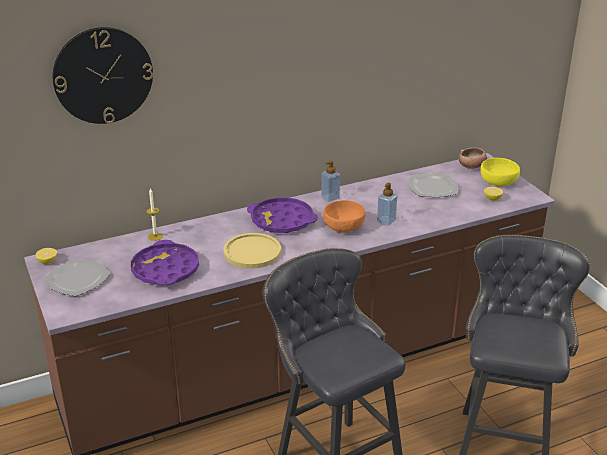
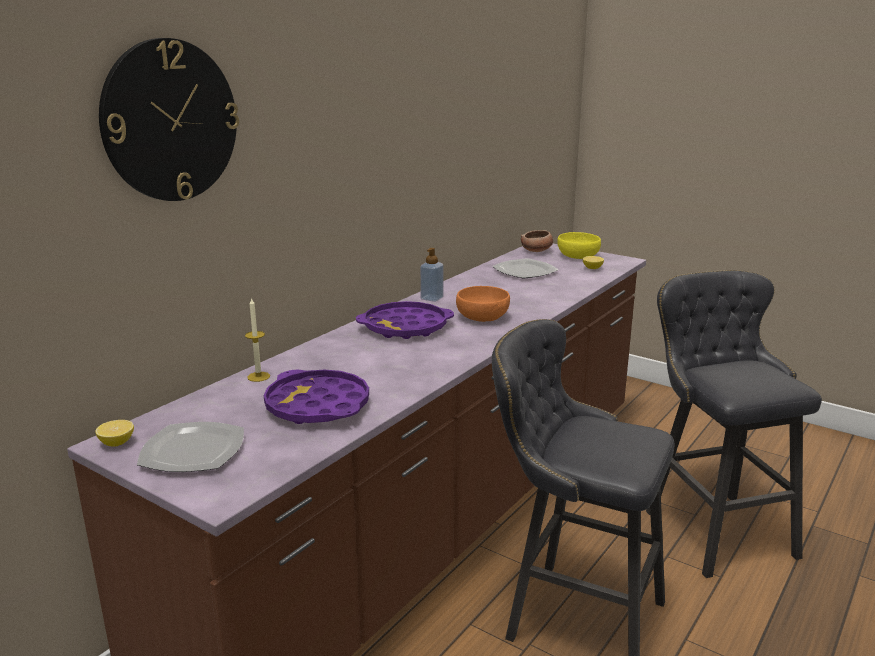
camera: 30 degrees left, 10 degrees down
yellow plate [223,233,281,269] -> none
soap dispenser [377,183,397,226] -> none

